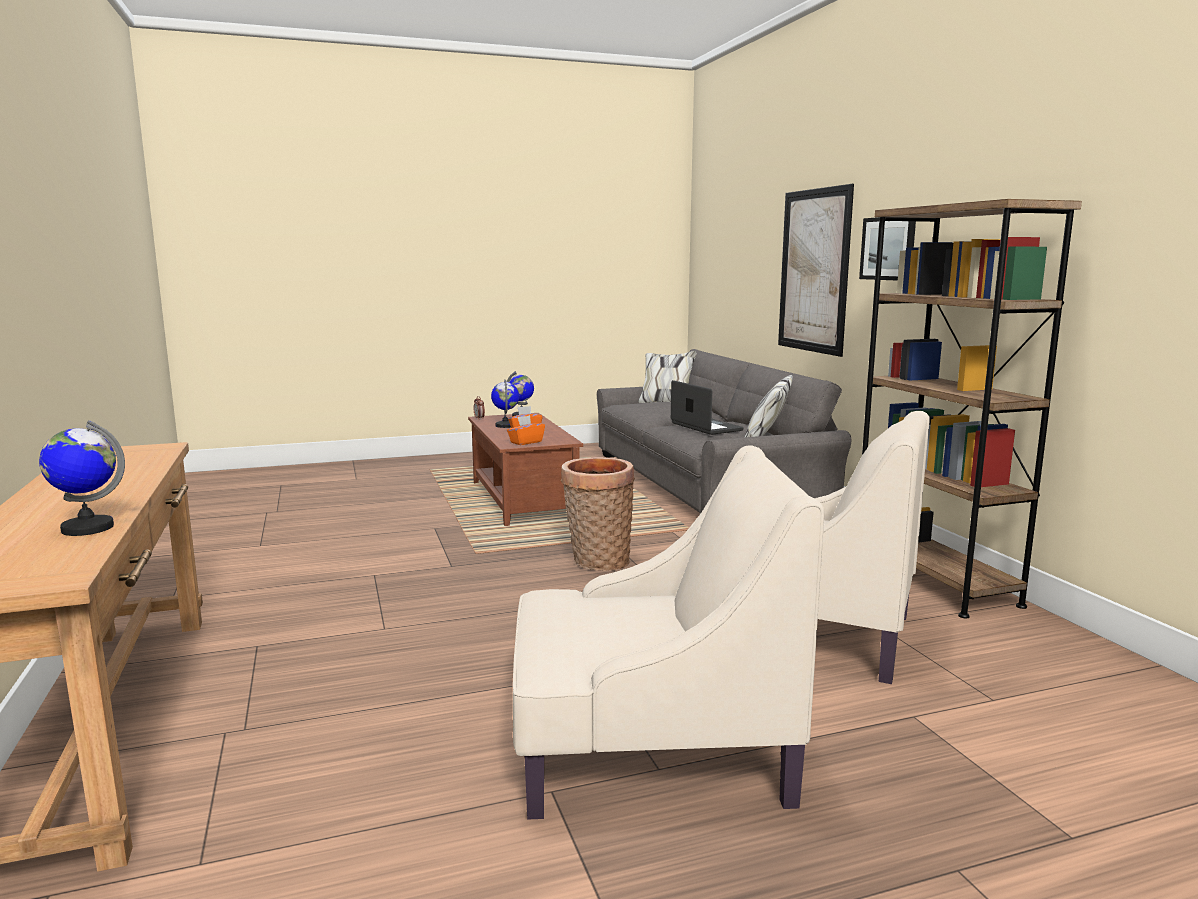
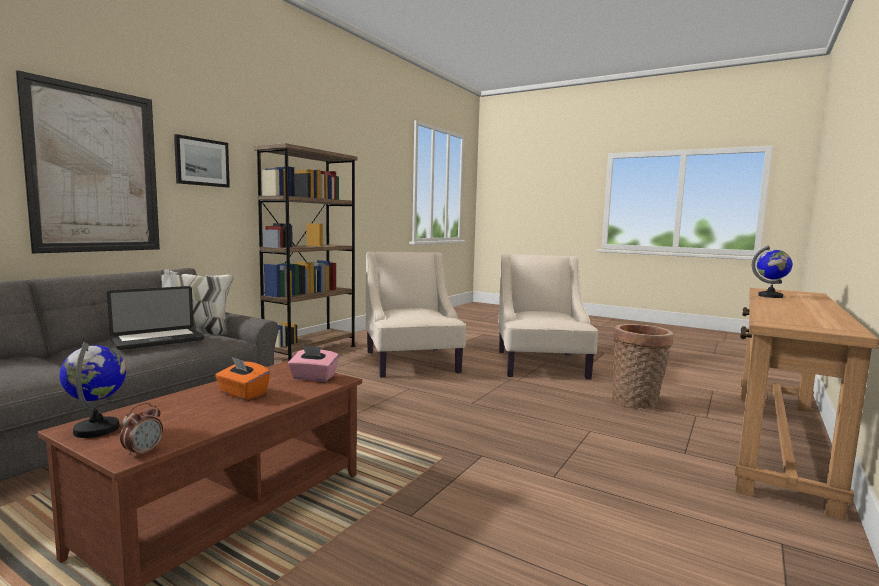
camera: 130 degrees left, 5 degrees down
globe [491,379,519,428] -> none
orange tissue box [507,415,545,445] -> pink tissue box [288,345,339,382]
beige armchair [513,445,824,820] -> beige armchair turned 45 degrees clockwise [498,254,598,380]
basket [560,457,635,571] -> basket moved to [612,324,673,409]
laptop [671,380,743,435] -> laptop turned 150 degrees counterclockwise [107,286,204,350]

